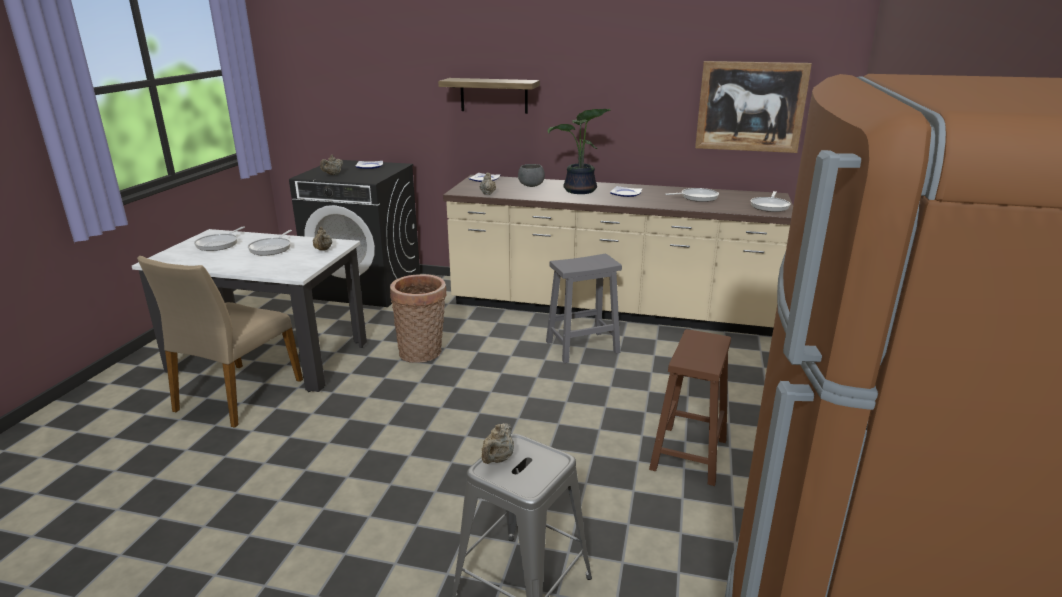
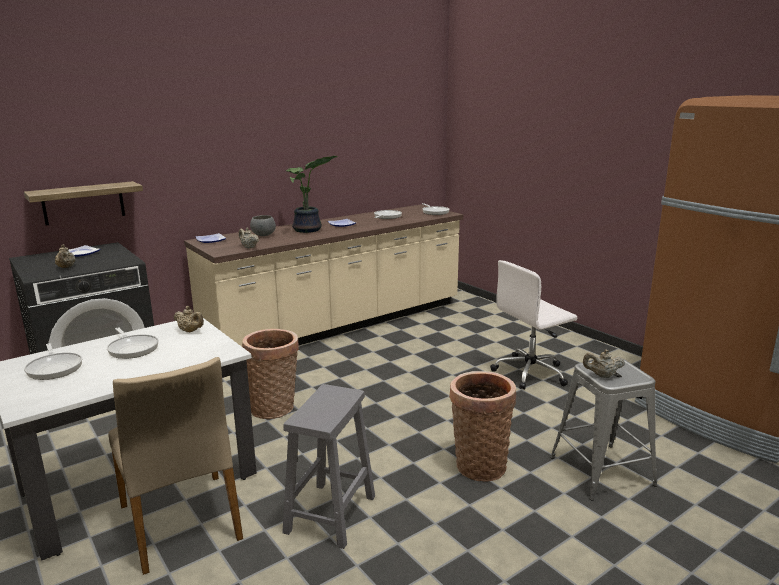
camera: 50 degrees left, 5 degrees down
shelf [438,78,540,114] -> shelf moved to [24,181,143,225]
beige teapot [482,423,514,464] -> beige teapot turned 120 degrees clockwise [583,349,625,378]
grey stool [546,254,622,363] -> grey stool moved to [282,384,375,549]
brown stool [649,329,731,486] -> white office chair [490,260,577,390]
picture [695,61,812,153] -> none
none -> basket [449,371,516,482]

